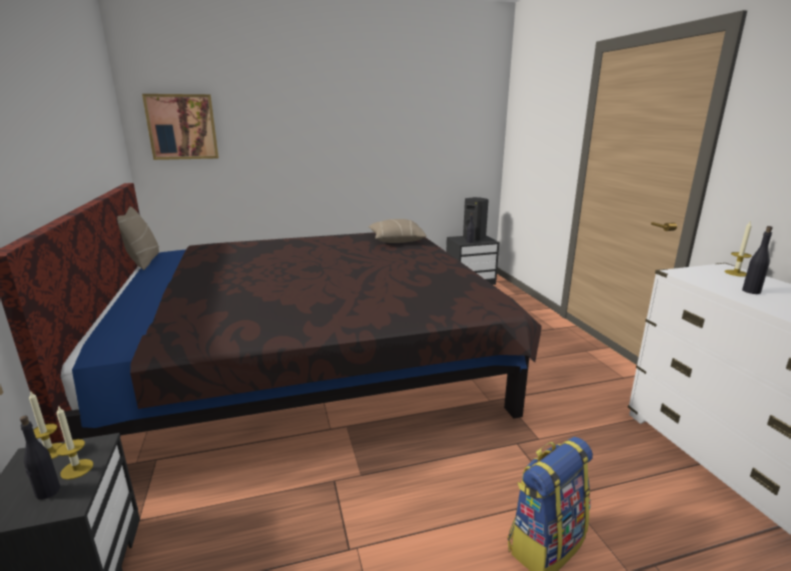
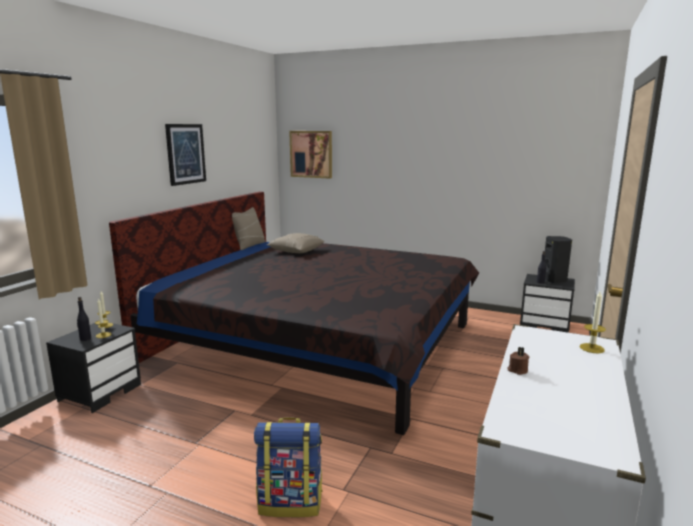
camera: 40 degrees right, 5 degrees down
beige pillow [369,219,426,243] -> beige pillow moved to [267,233,325,253]
black bottle [742,226,773,294] -> none
none -> picture [165,124,206,186]
none -> brown candle [507,347,530,375]

